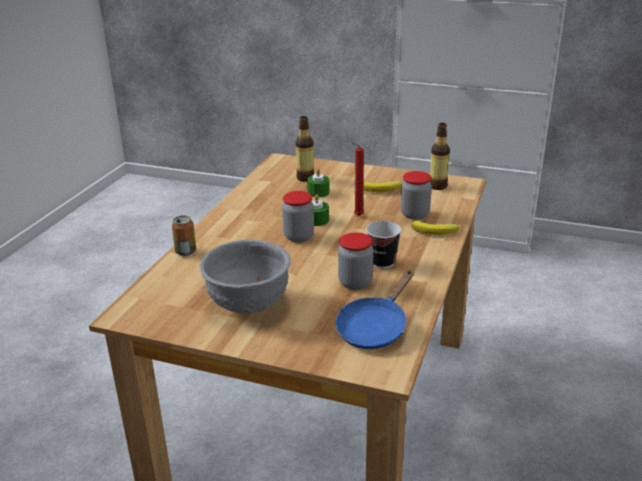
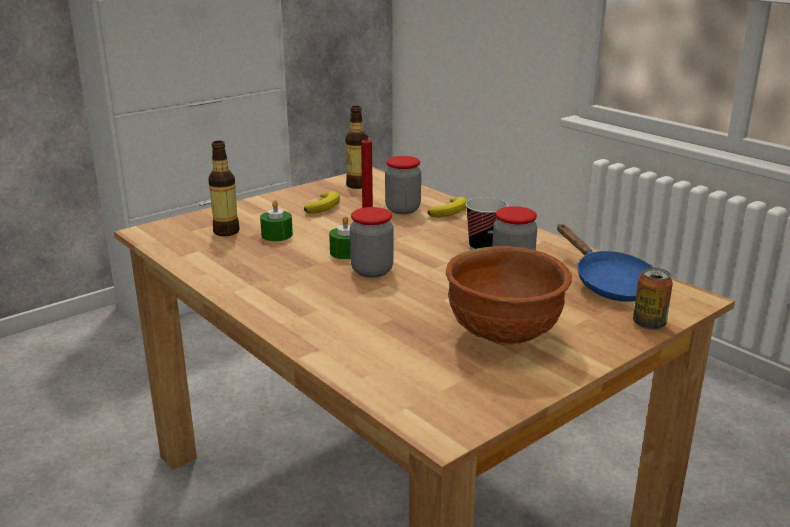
camera: 60 degrees left, 5 degrees down
can [172,215,196,256] -> can moved to [633,268,673,330]
grey bowl [200,239,291,314] -> brown bowl [446,246,572,345]

